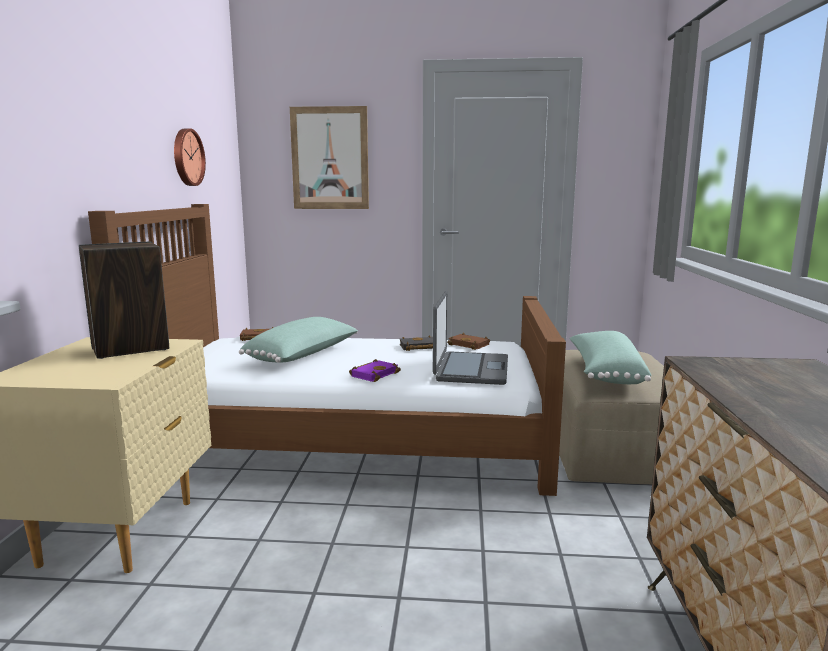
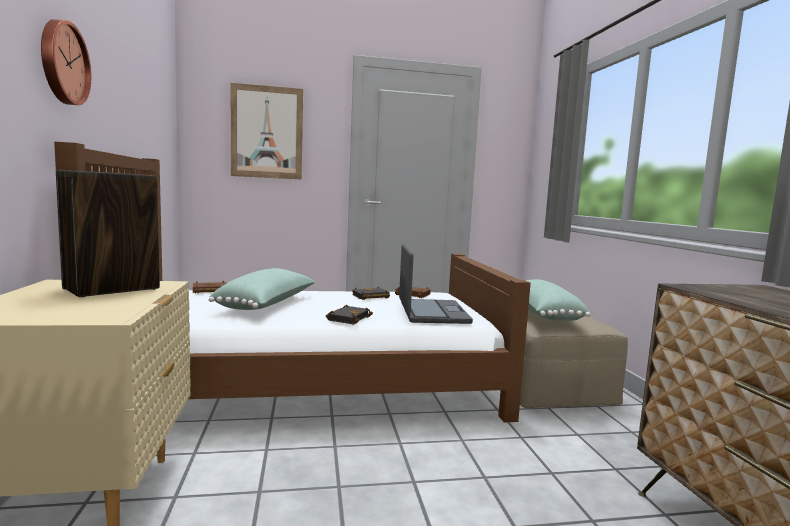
camera: 15 degrees left, 5 degrees down
wall clock [174,129,206,186] -> wall clock moved to [41,19,91,105]
purple book [349,359,401,382] -> black book [326,305,373,325]

